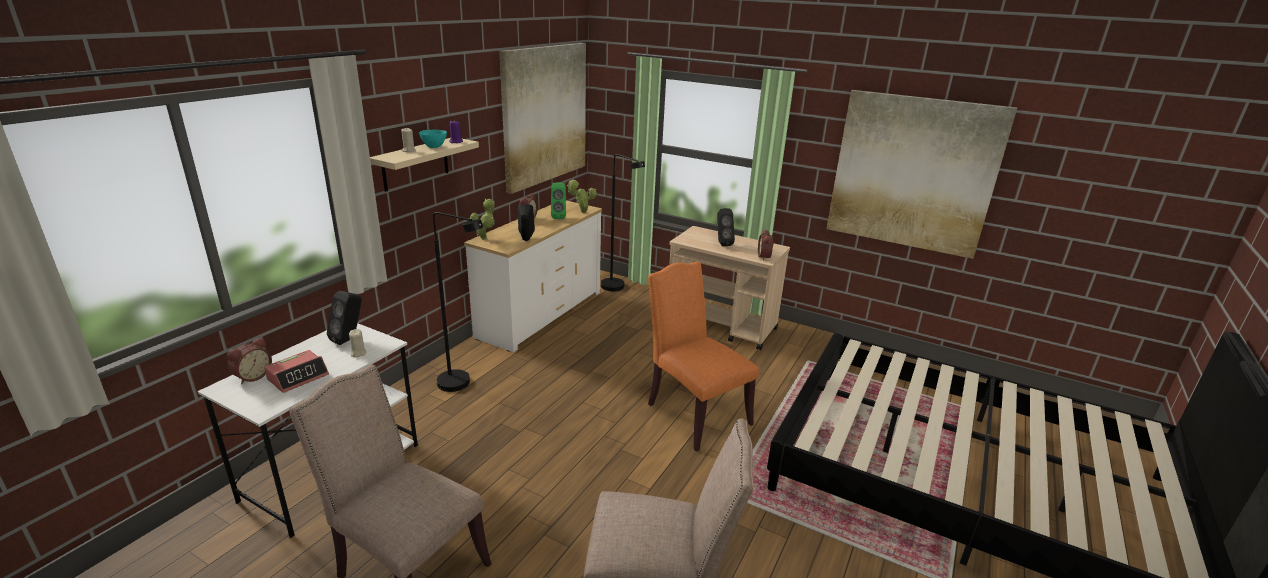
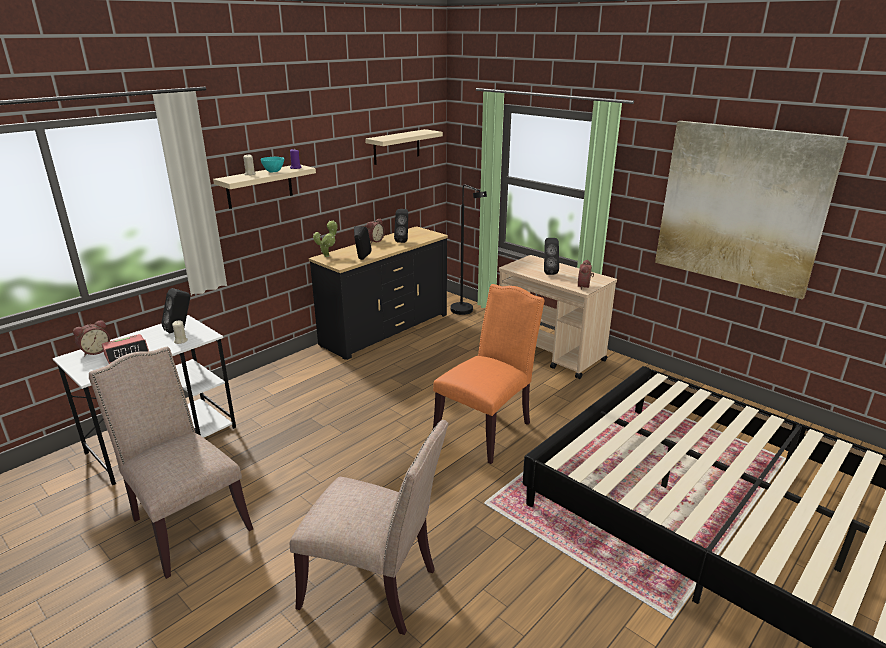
camera: 15 degrees right, 0 degrees up
black floor lamp [433,212,483,392] -> none
white dresser [464,201,602,352] -> black dresser [309,226,448,360]
picture [499,43,586,194] -> beige shelf [365,129,443,165]
green speaker [551,182,566,219] -> black speaker [394,209,408,243]
potted plant [567,180,596,213] -> none
orange chair [648,261,759,452] -> orange chair turned 60 degrees clockwise [433,284,544,464]

